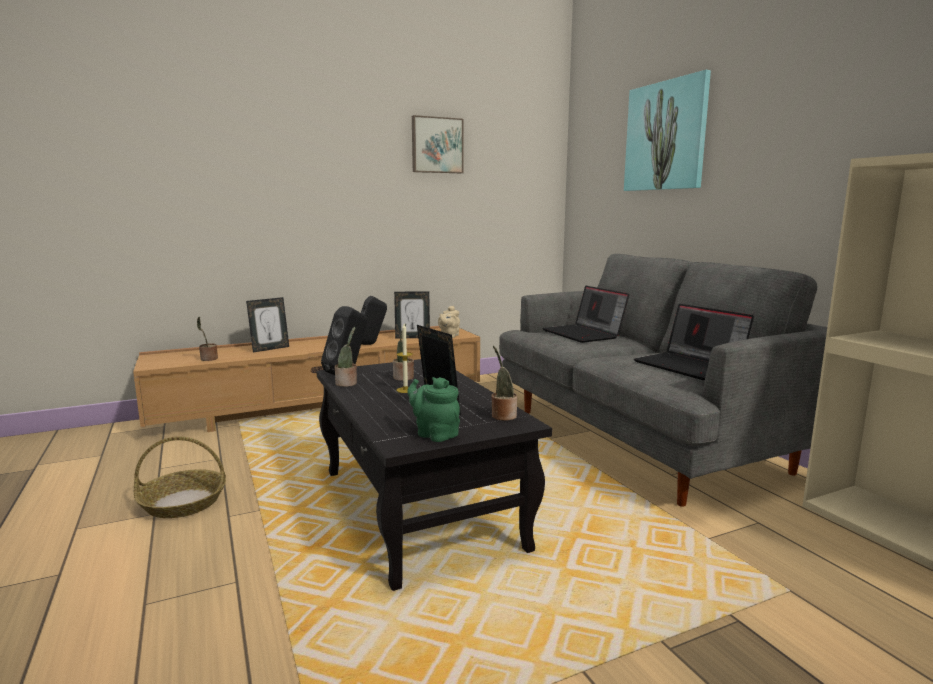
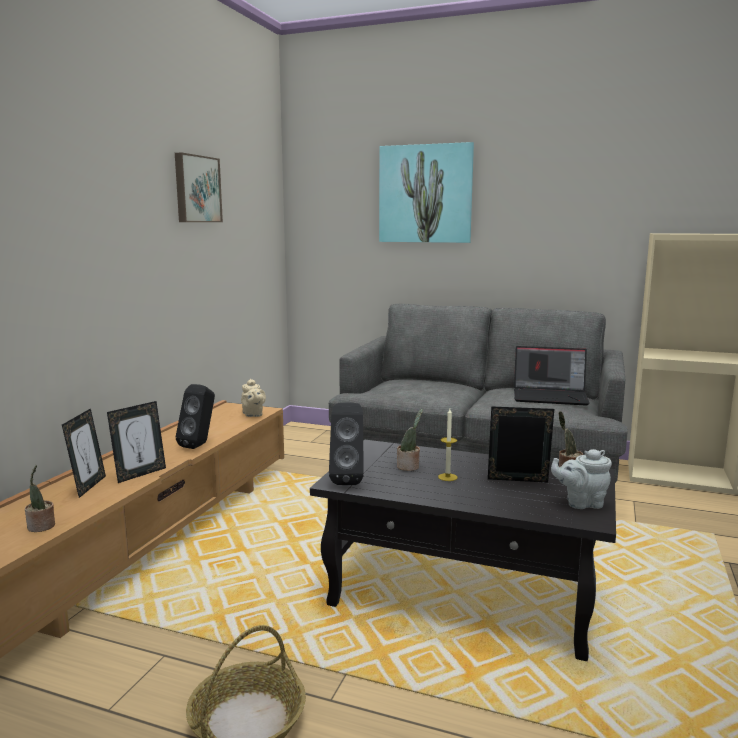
camera: 45 degrees left, 0 degrees up
potted plant [335,327,357,387] -> none
picture frame [394,291,430,339] -> picture frame moved to [107,401,166,483]
green teapot [407,377,460,442] -> grey teapot [551,449,612,509]
laptop [542,286,629,343] -> none

